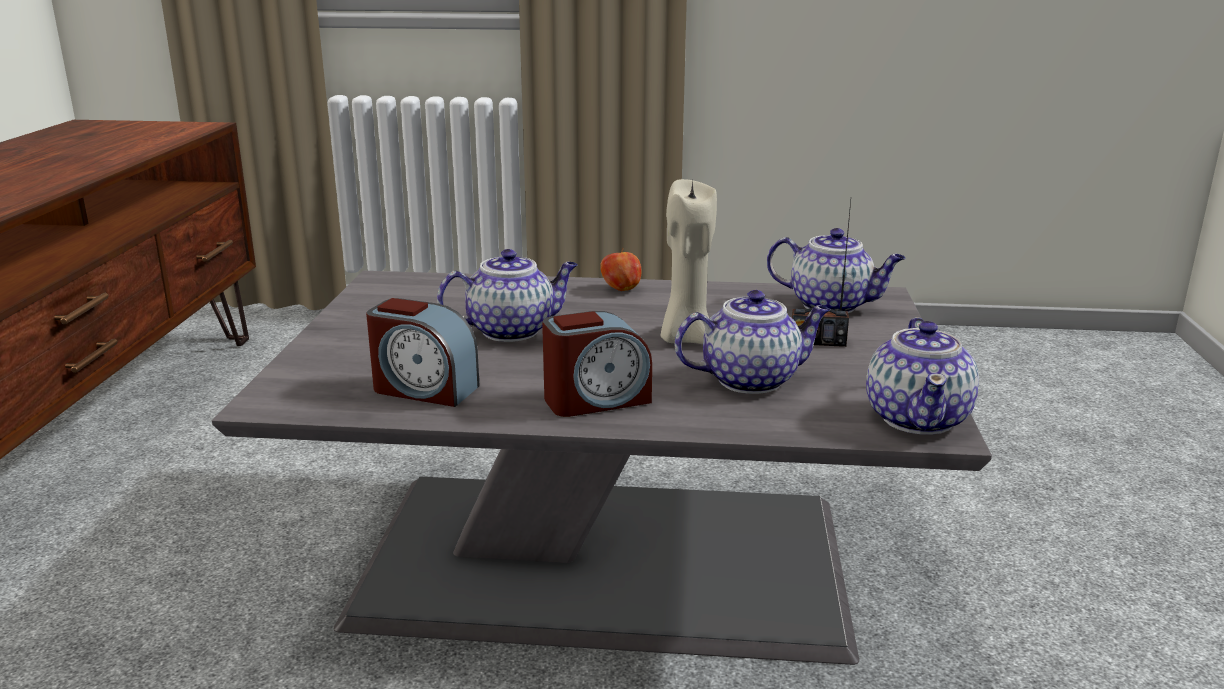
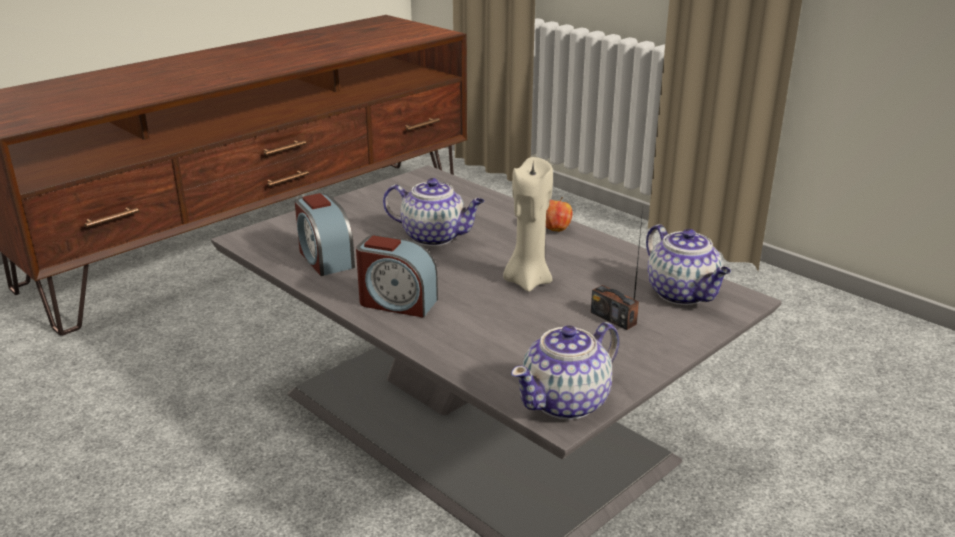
camera: 40 degrees right, 5 degrees up
teapot [675,290,830,394] -> none

